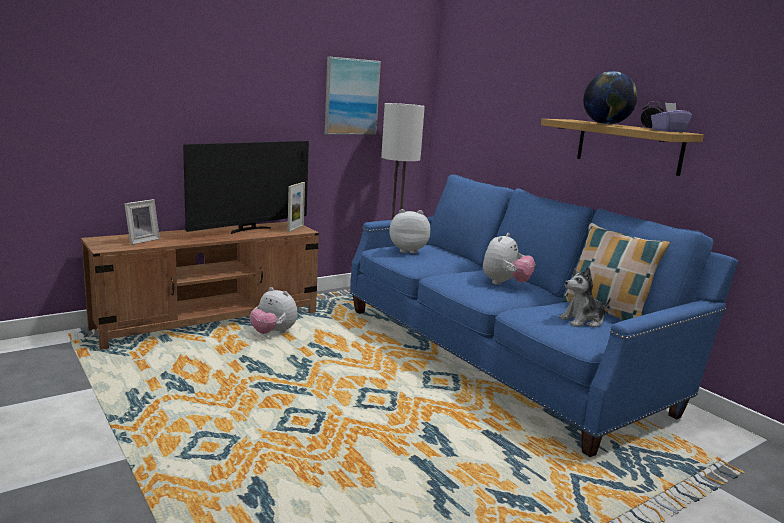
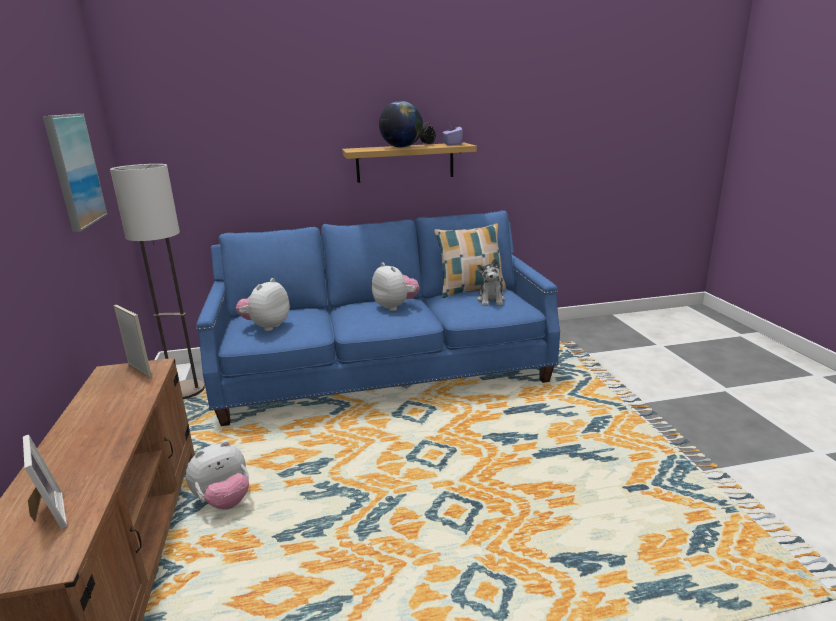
camera: 65 degrees left, 5 degrees up
television [183,141,309,234] -> none

